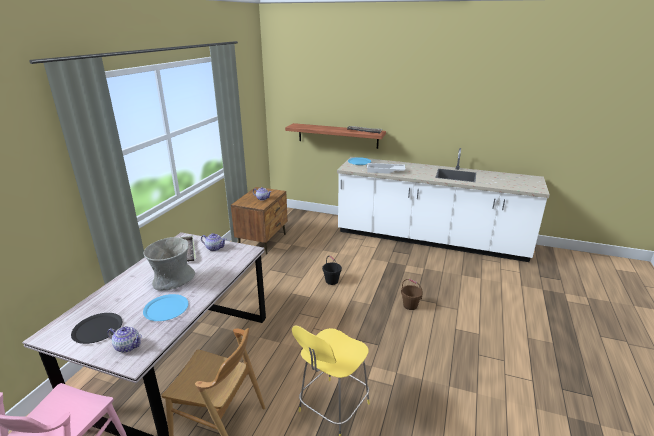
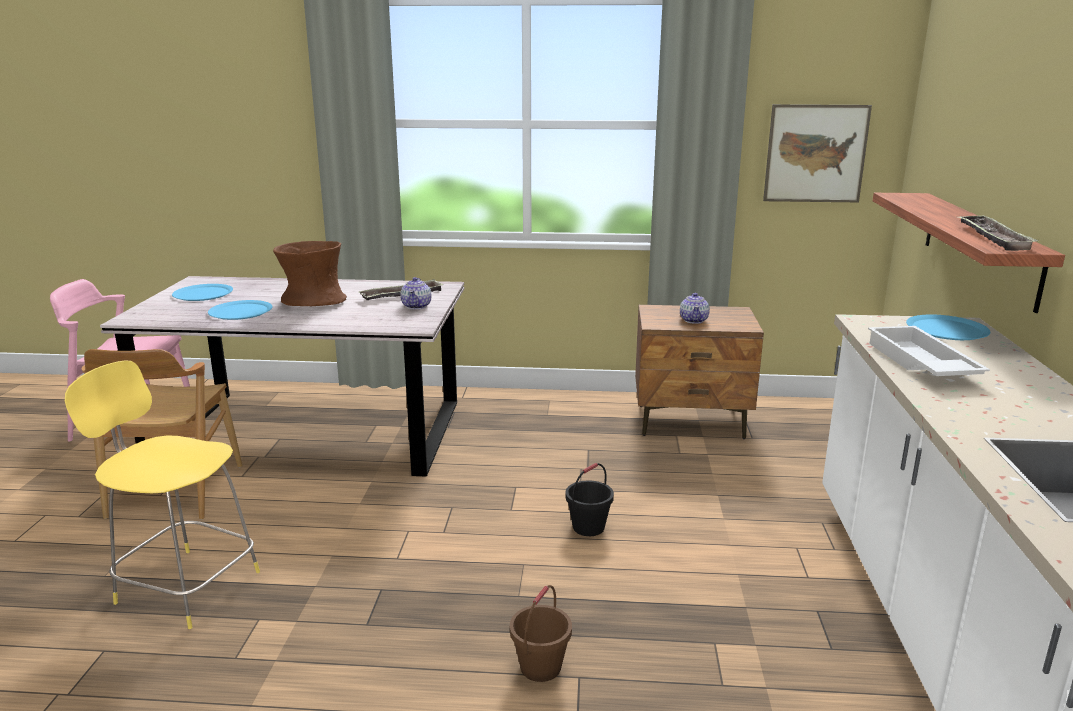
camera: 75 degrees right, 5 degrees down
black plate [71,313,122,344] -> blue plate [172,284,233,301]
teapot [108,326,142,353] -> none
grey vase [144,237,195,291] -> brown vase [273,241,347,306]
none -> picture [763,104,872,202]

